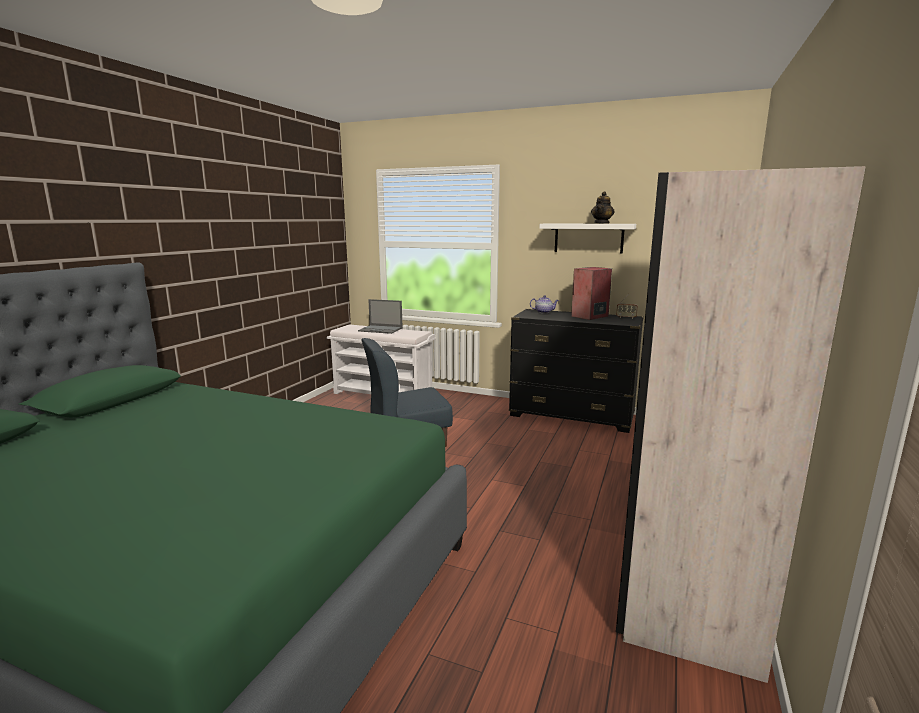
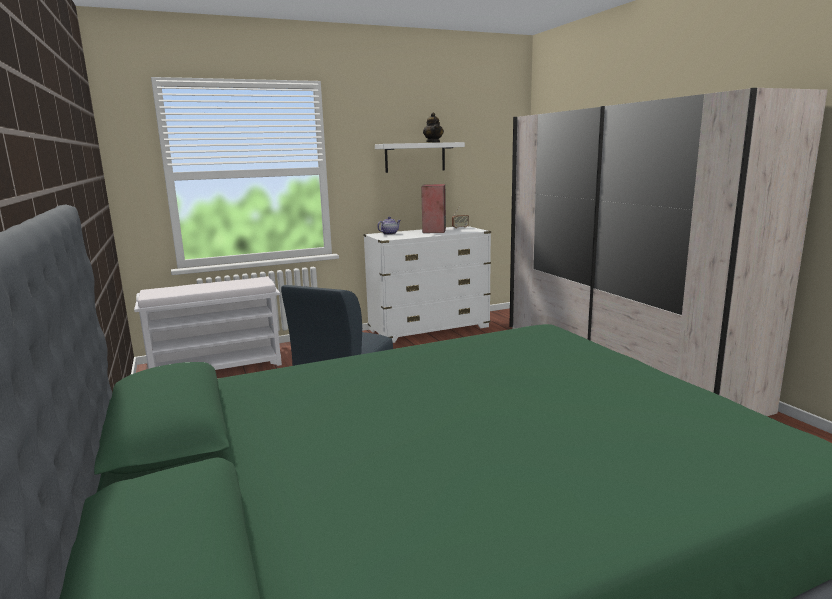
camera: 45 degrees left, 0 degrees up
laptop [358,299,403,334] -> none
black dresser [509,309,644,433] -> white dresser [363,226,491,343]

